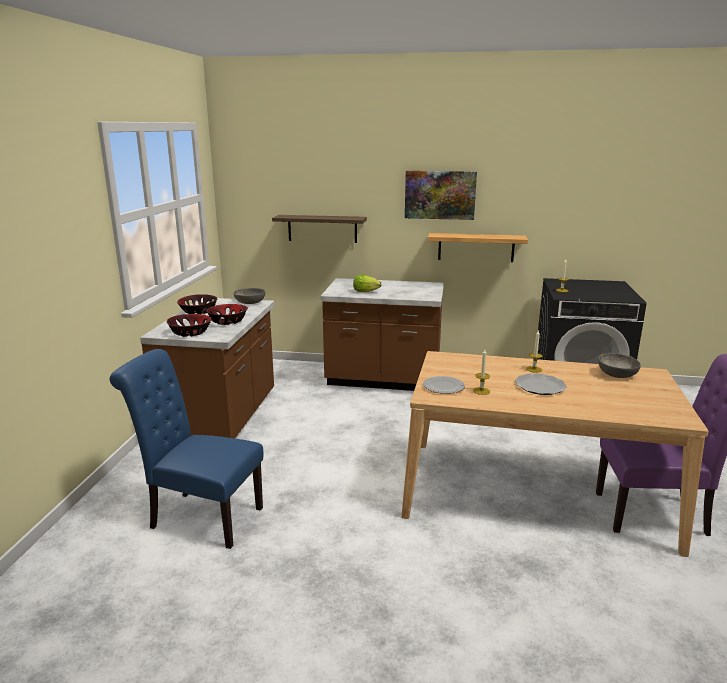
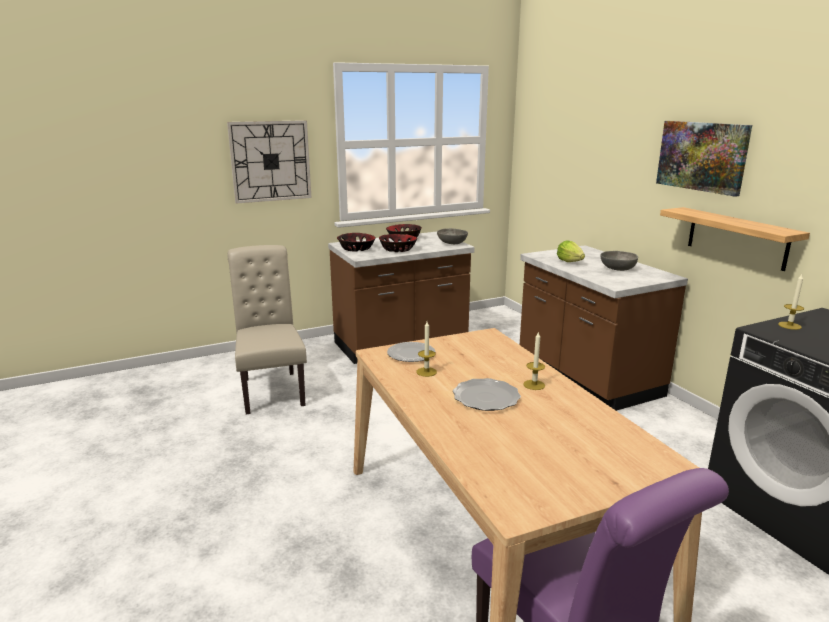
camera: 55 degrees right, 0 degrees up
blue chair [110,349,264,549] -> beige chair [227,245,307,415]
shelf [272,215,367,243] -> none
grey bowl [598,353,641,378] -> grey bowl moved to [600,251,638,271]
none -> wall clock [227,120,311,204]

